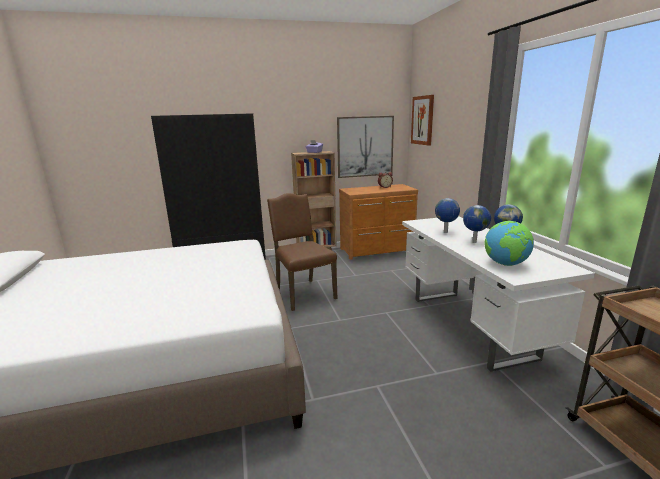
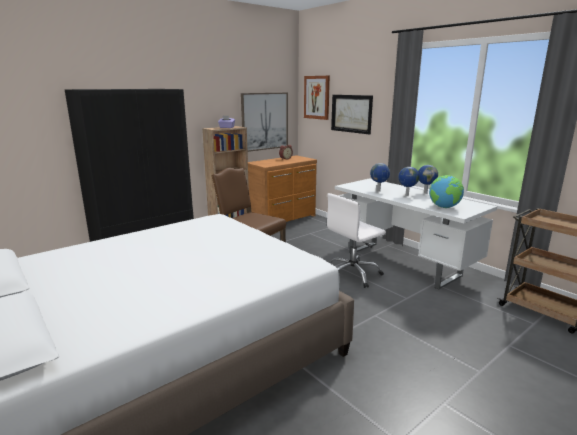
camera: 25 degrees left, 0 degrees up
none -> white office chair [327,193,386,288]
none -> picture [331,95,373,134]

